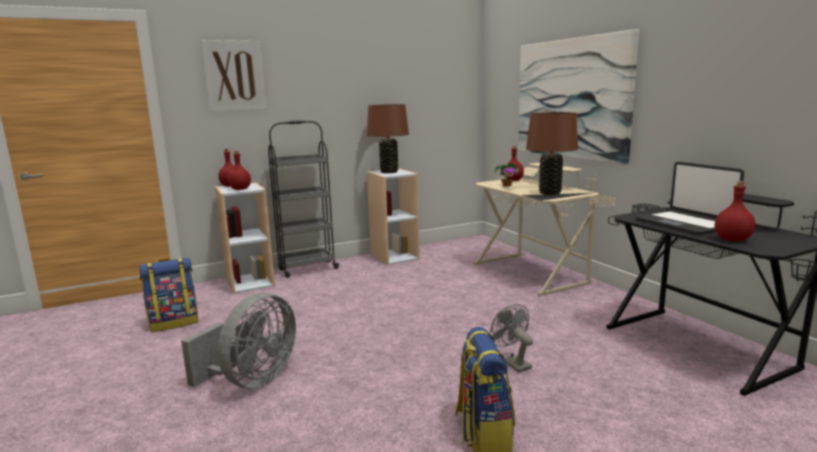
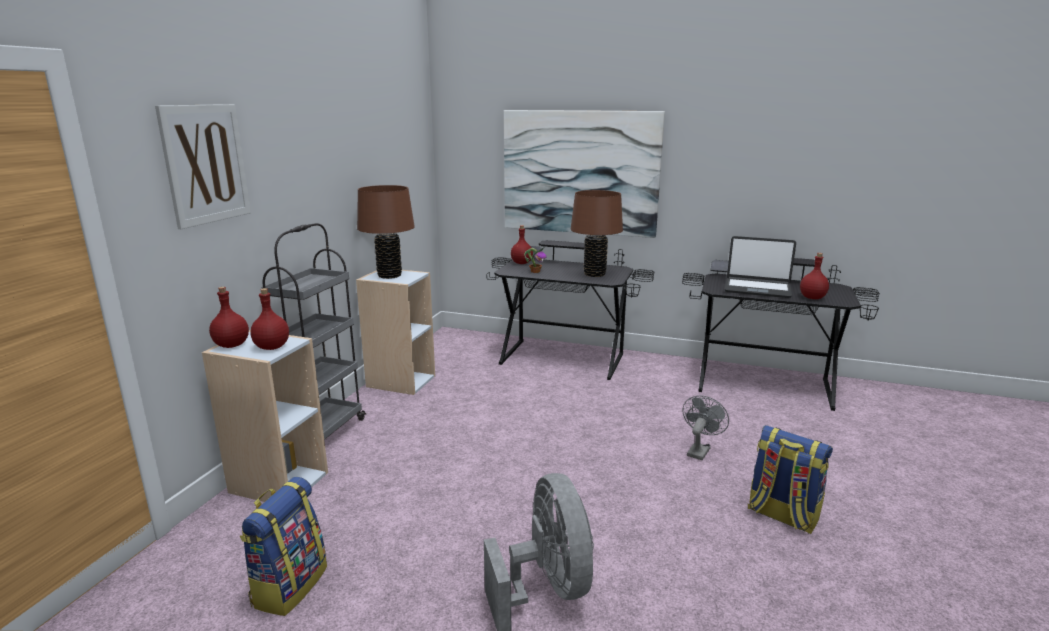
camera: 45 degrees left, 5 degrees up
beige desk [474,163,615,296] -> black desk [486,240,654,380]
grey fan [490,304,533,373] -> grey fan turned 105 degrees clockwise [682,395,729,460]

